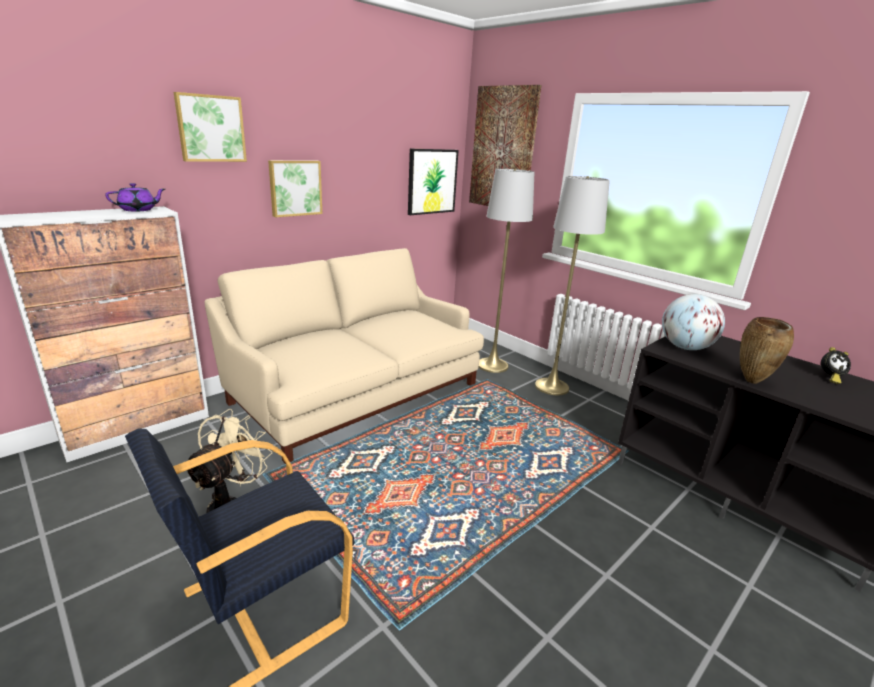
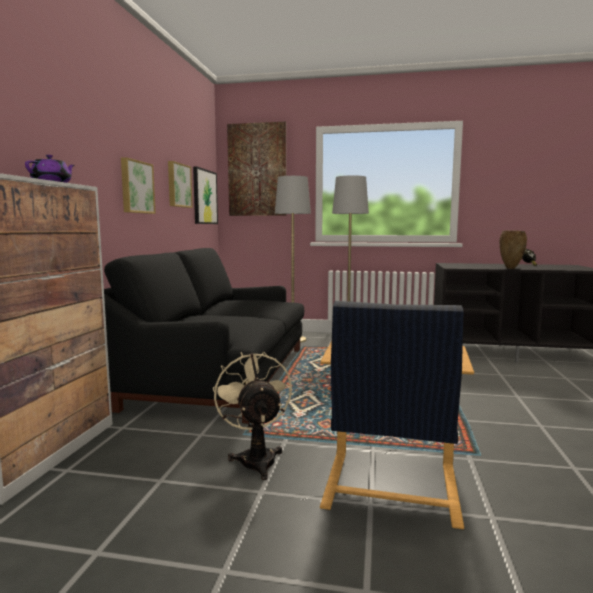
camera: 35 degrees left, 15 degrees down
picture [174,92,247,162] -> picture moved to [168,161,193,208]
beige sofa [204,248,484,464] -> black sofa [104,248,304,424]
globe [662,294,725,350] -> none

